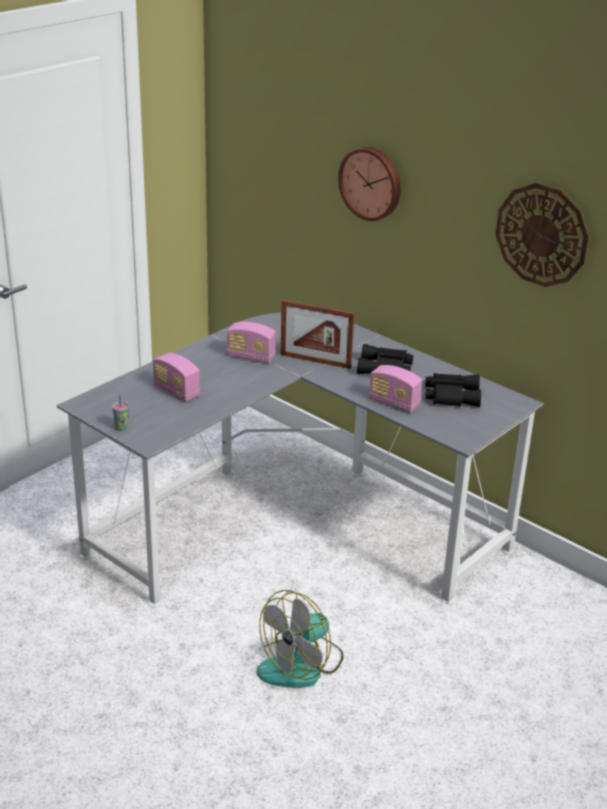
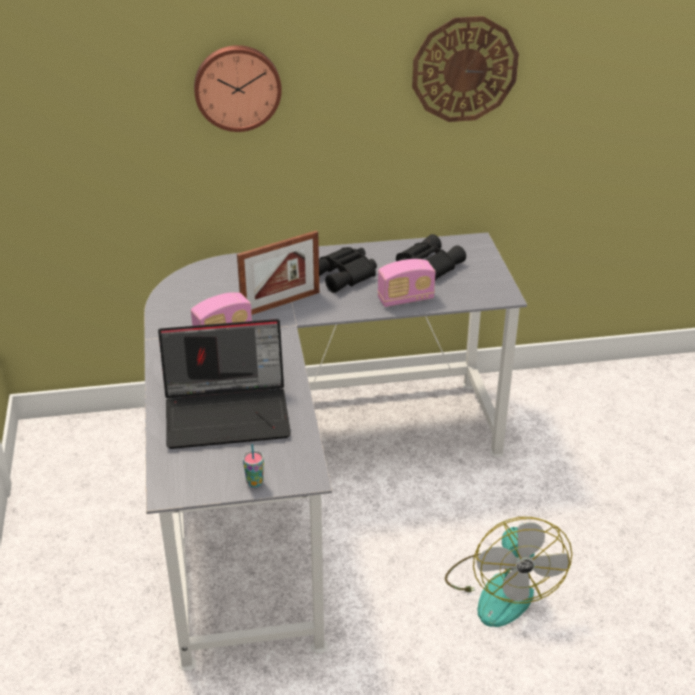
camera: 50 degrees left, 5 degrees up
radio [153,353,200,402] -> laptop [158,319,291,449]

